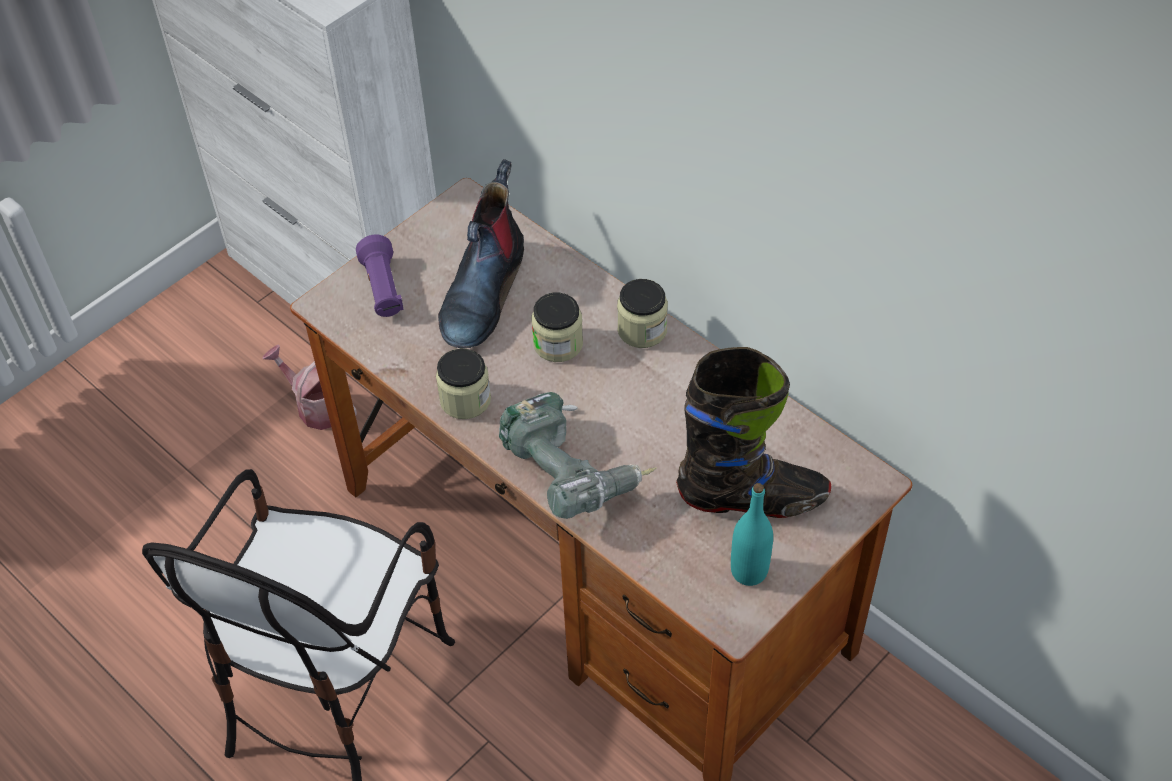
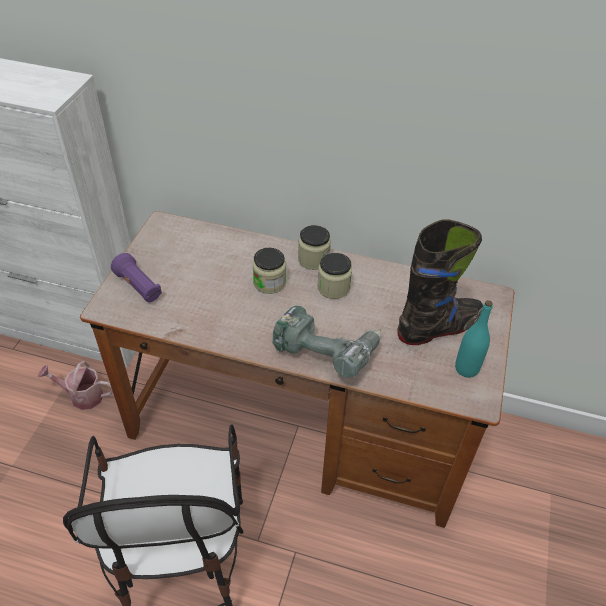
camera: 30 degrees left, 5 degrees down
jar [436,349,491,419] -> jar moved to [317,253,352,299]
boot [438,159,524,349] -> none

